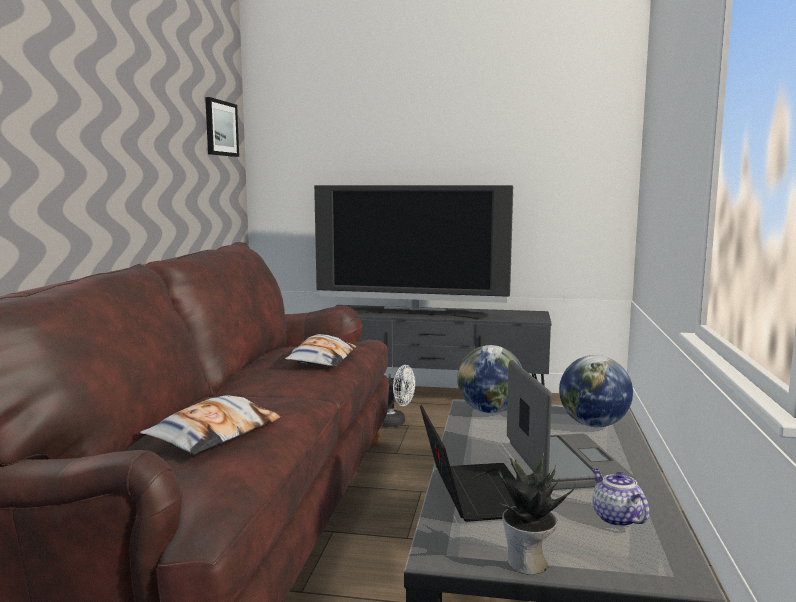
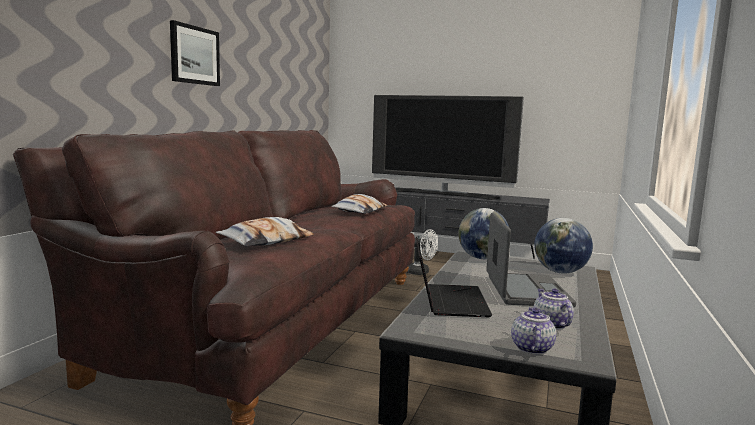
camera: 10 degrees right, 0 degrees up
picture [205,97,239,157] -> picture moved to [170,20,220,86]
potted plant [498,452,576,575] -> none
none -> teapot [511,307,556,354]

